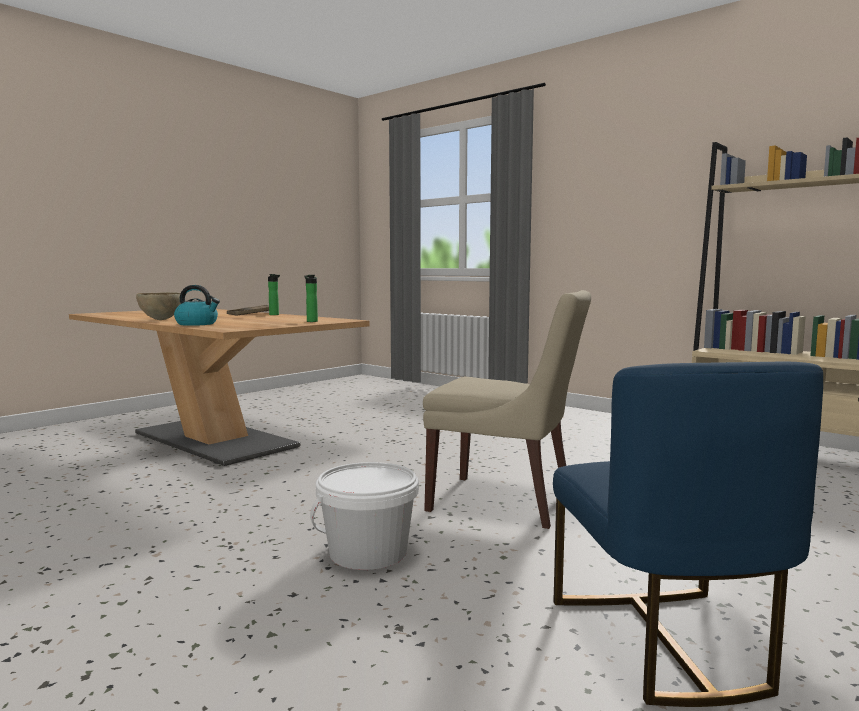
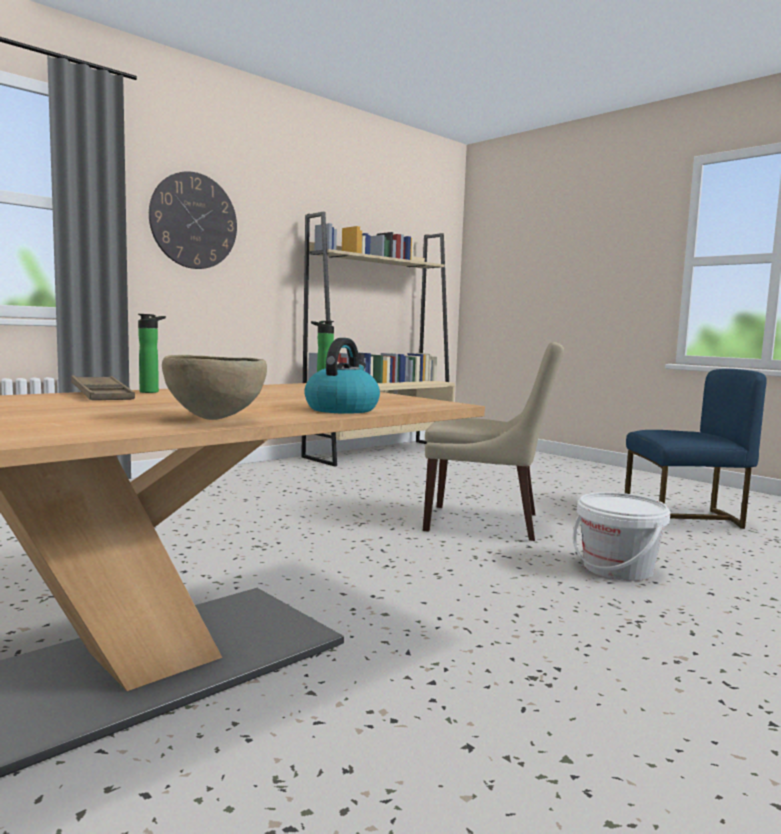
camera: 85 degrees left, 0 degrees up
beige chair [423,290,591,529] -> beige chair turned 75 degrees clockwise [423,342,564,541]
none -> wall clock [149,171,237,269]

